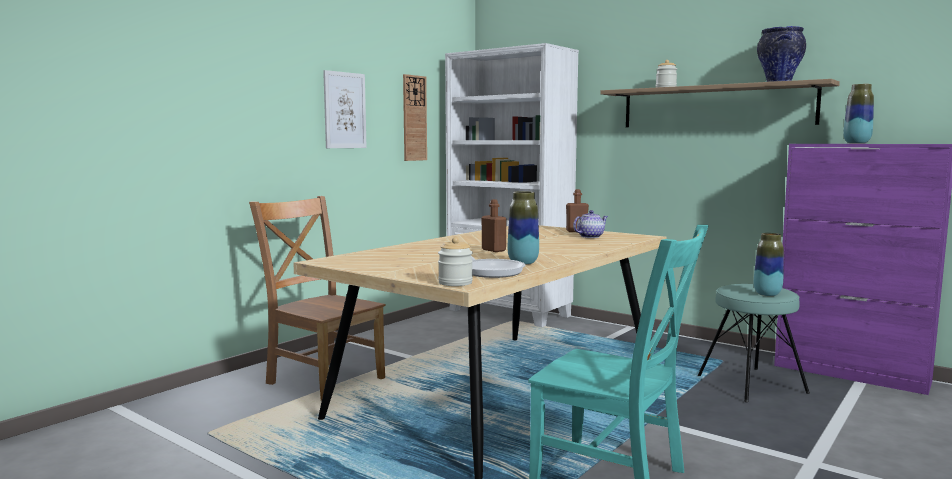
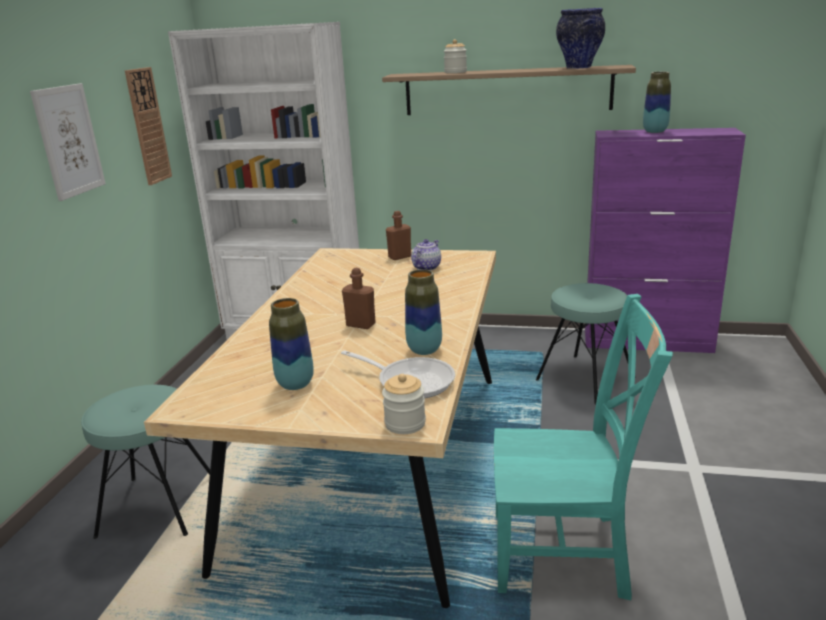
camera: 25 degrees left, 15 degrees up
brown chair [249,196,385,401] -> turquoise stool [81,385,210,539]
vase [754,233,784,296] -> vase moved to [269,298,314,390]

